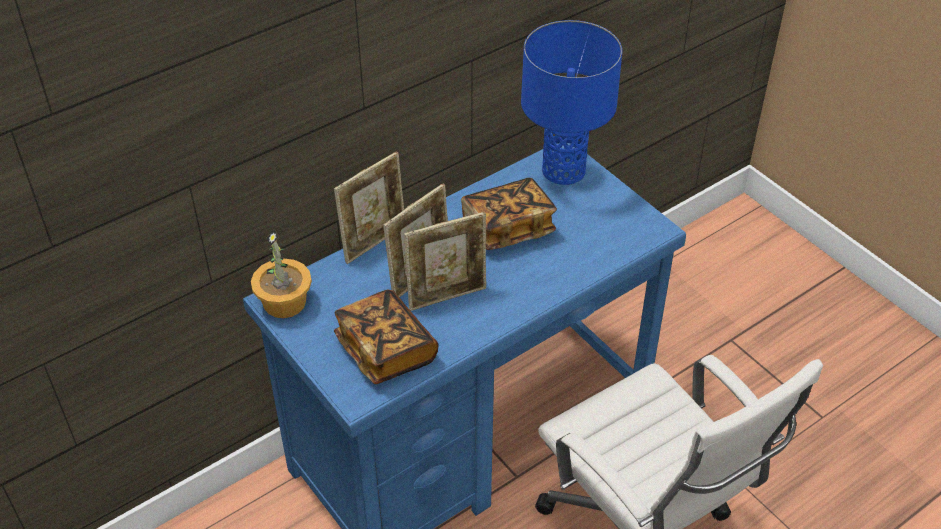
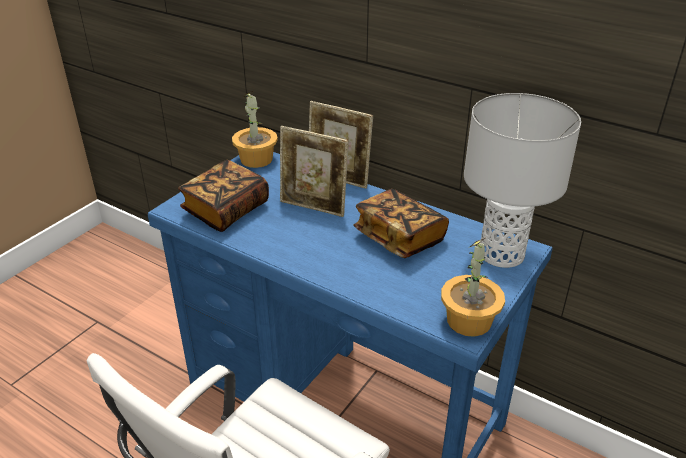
camera: 70 degrees right, 10 degrees down
picture frame [404,212,486,311] -> none
blue table lamp [521,20,622,185] -> white table lamp [464,93,581,268]
none -> potted plant [441,238,505,337]

